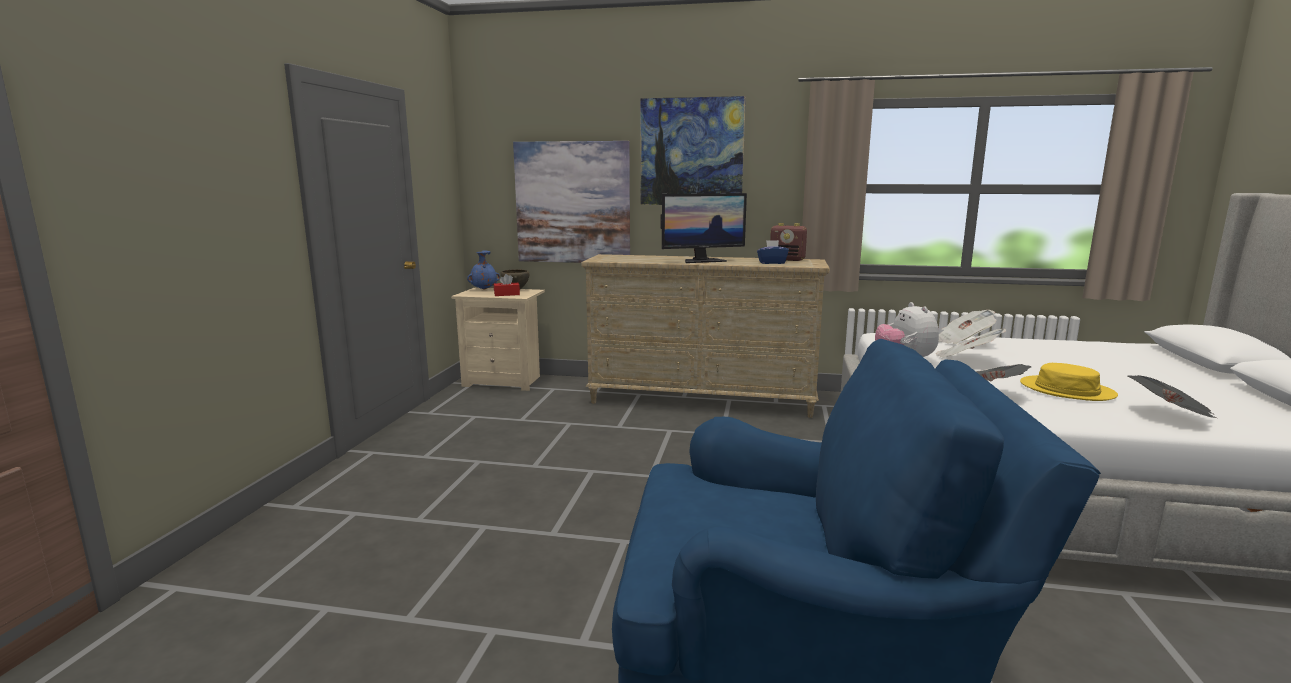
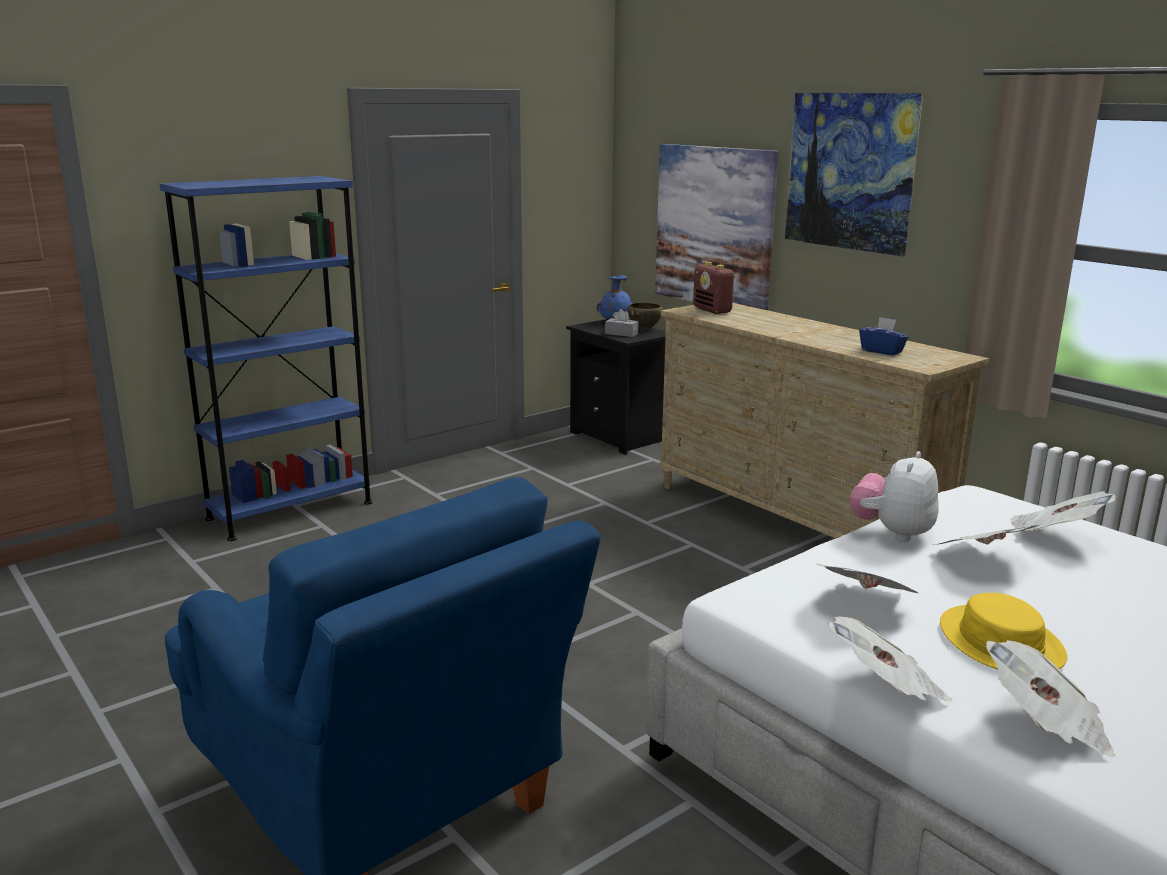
camera: 40 degrees right, 5 degrees up
beige nightstand [451,287,545,391] -> black nightstand [566,319,666,455]
red tissue box [494,274,520,296] -> grey tissue box [605,309,639,337]
monitor [660,193,747,263] -> none
radio [770,223,807,261] -> radio moved to [693,262,736,314]
none -> blue bookcase [160,176,372,541]
none -> newspaper [827,617,952,702]

